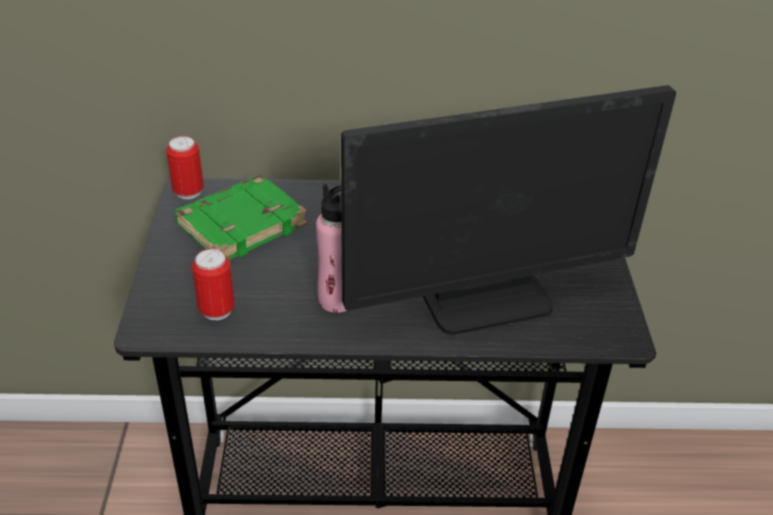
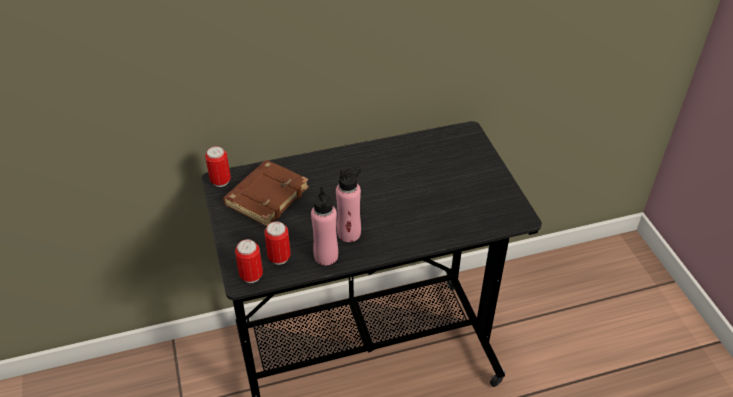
camera: 15 degrees left, 5 degrees up
green book [174,175,307,260] -> brown book [223,160,309,227]
monitor [341,85,676,335] -> none
none -> can [235,239,263,283]
none -> pink bottle [311,186,338,265]

